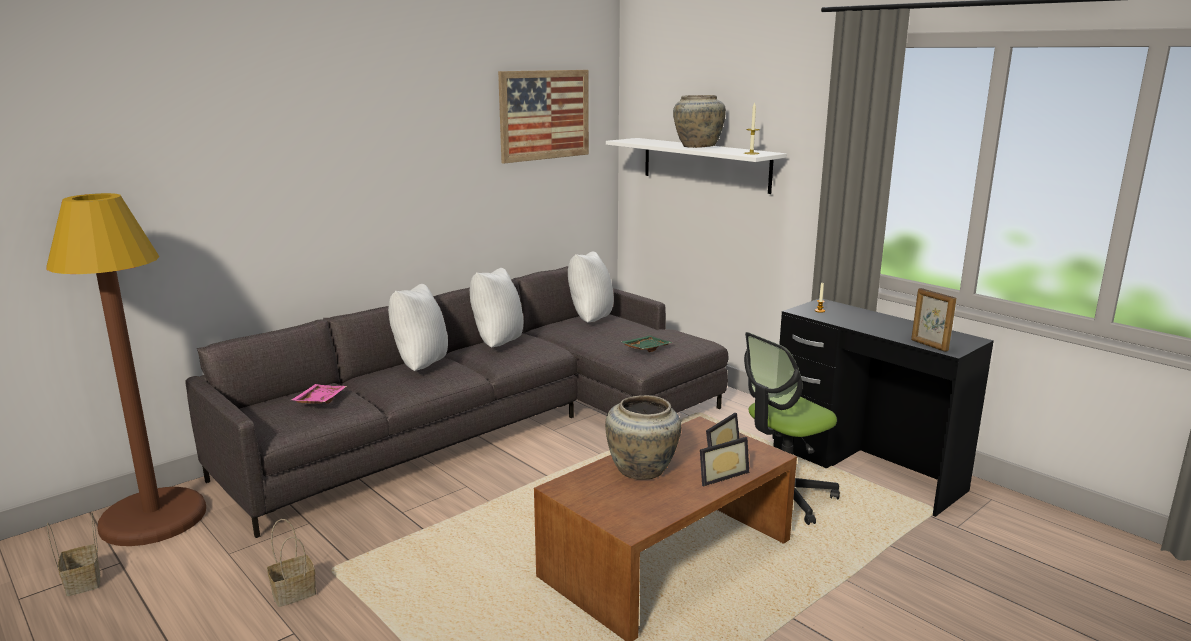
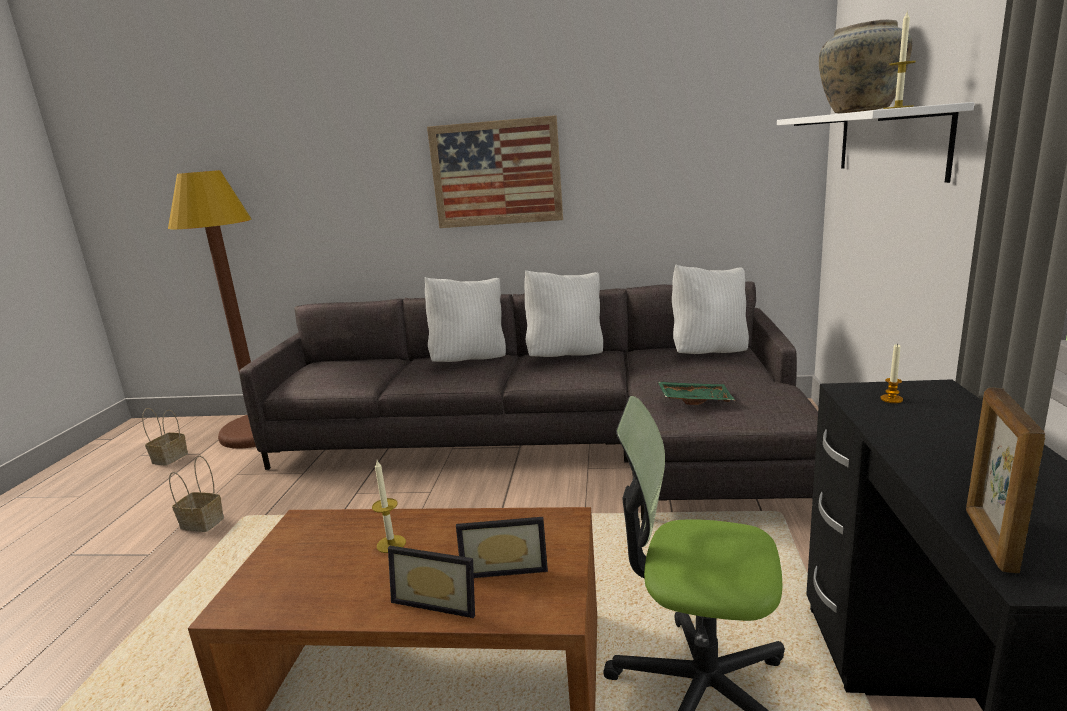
camera: 50 degrees right, 0 degrees up
pink tray [291,384,347,404] -> none
picture [498,70,589,163] -> picture moved to [427,115,563,228]
beige vase [605,395,681,480] -> candle [372,460,406,553]

